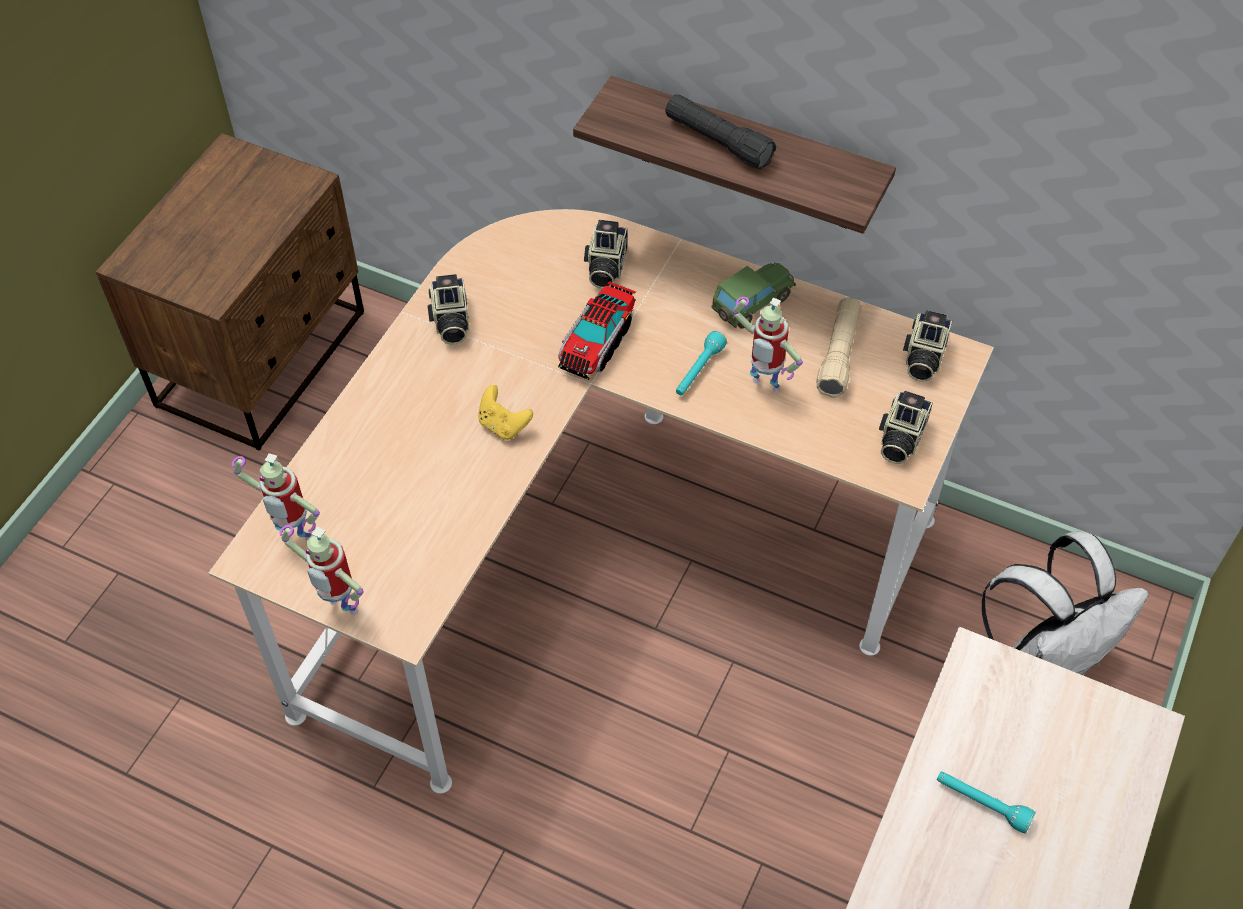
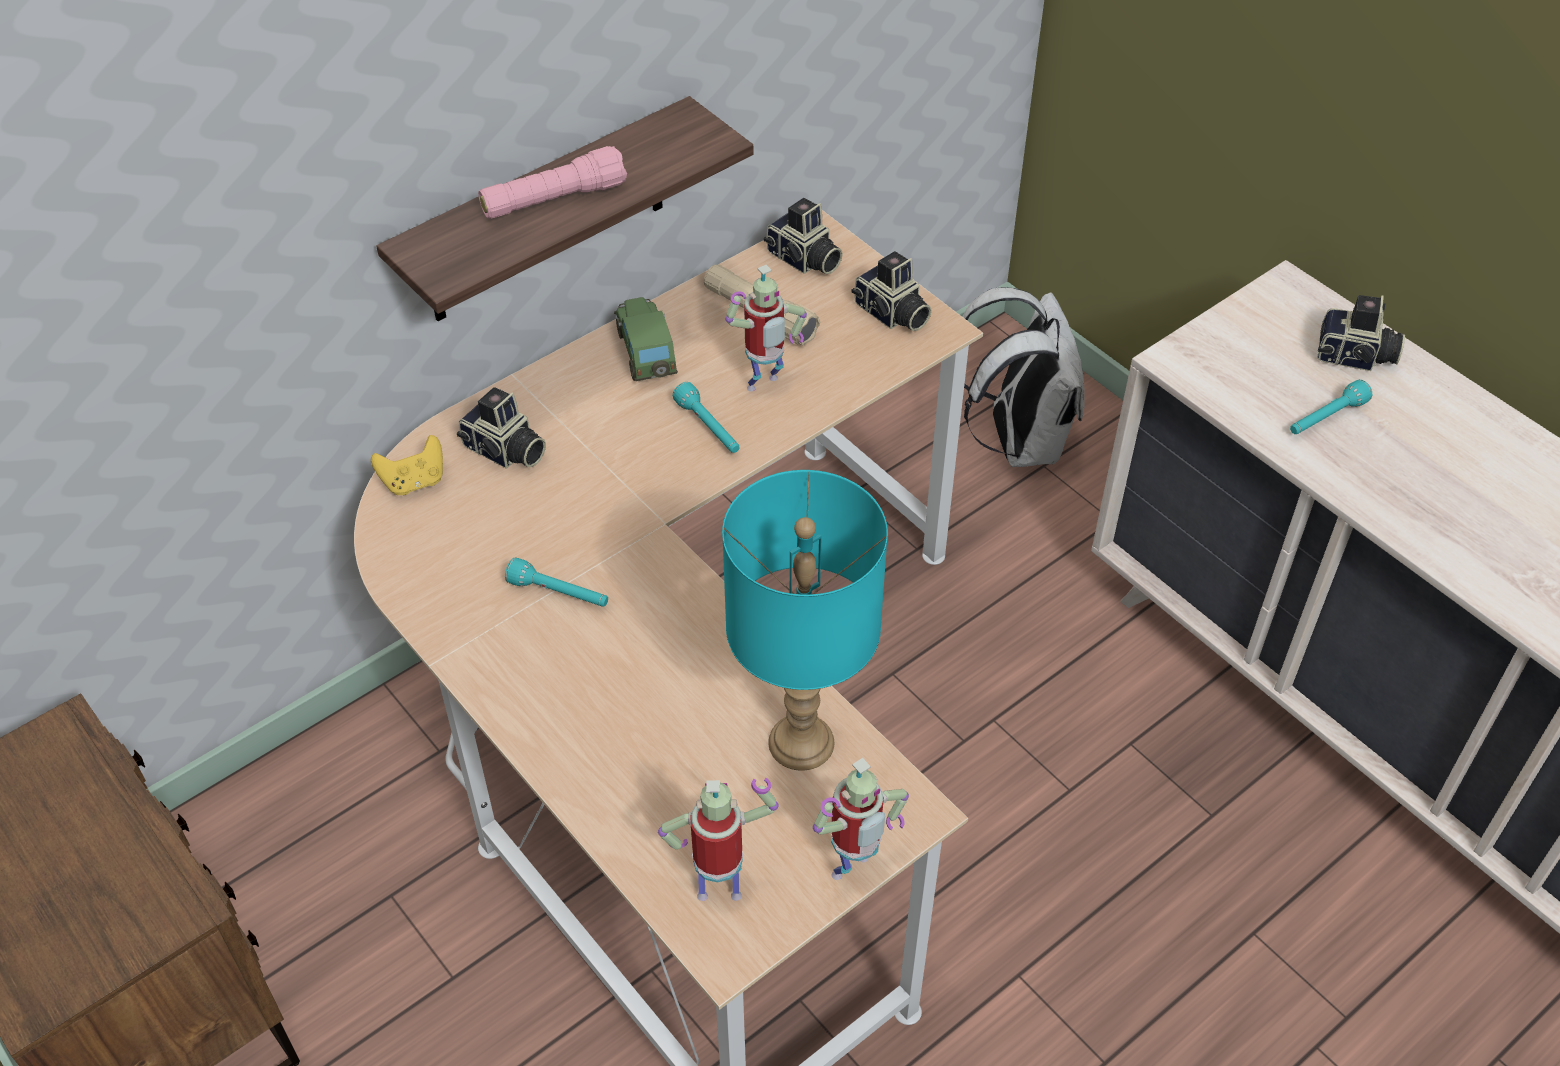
camera: 65 degrees left, 5 degrees down
toy robot [232,453,320,541] -> toy robot turned 135 degrees counterclockwise [658,777,779,901]
camera [428,274,470,345] -> camera moved to [1317,295,1405,371]
yellow game controller [478,385,533,440] -> yellow game controller moved to [371,435,443,495]
toy truck [558,281,636,380] -> none
black flashlight [665,95,776,169] -> pink flashlight [478,146,627,219]
none -> turquoise flashlight [505,558,608,607]
none -> turquoise table lamp [722,470,888,771]

